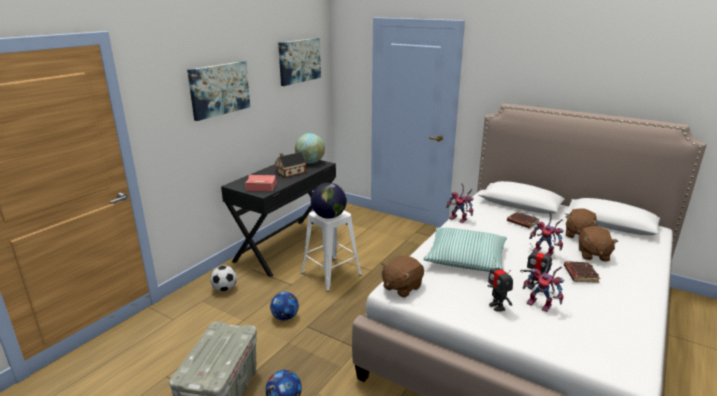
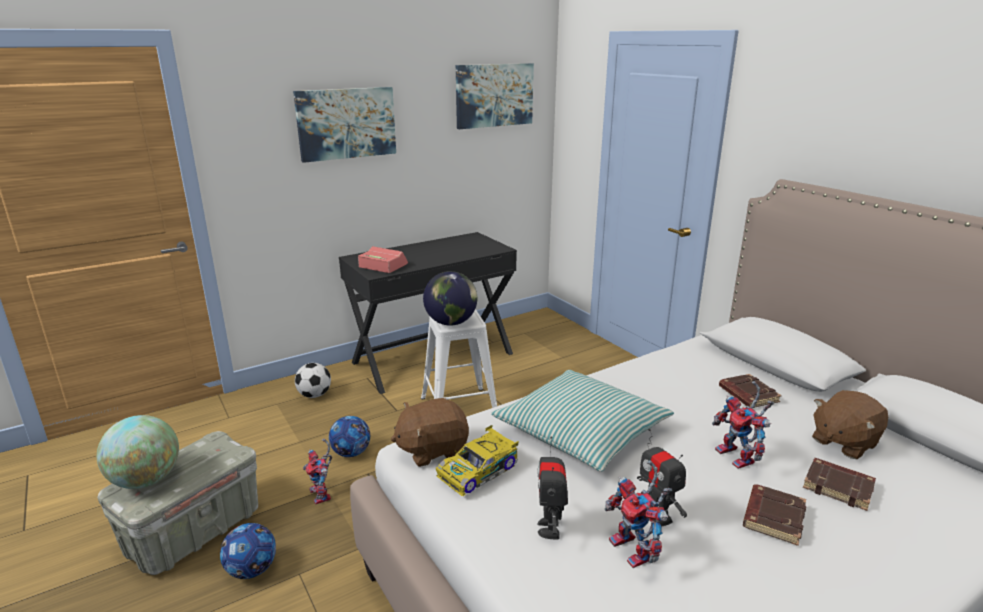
camera: 25 degrees right, 0 degrees up
toy house [275,152,306,177] -> none
globe [295,133,325,164] -> globe moved to [97,415,179,489]
toy robot [446,183,474,223] -> toy robot moved to [303,439,332,505]
brown plush toy [579,226,618,262] -> brown book [803,458,876,511]
none -> toy car [436,425,519,496]

